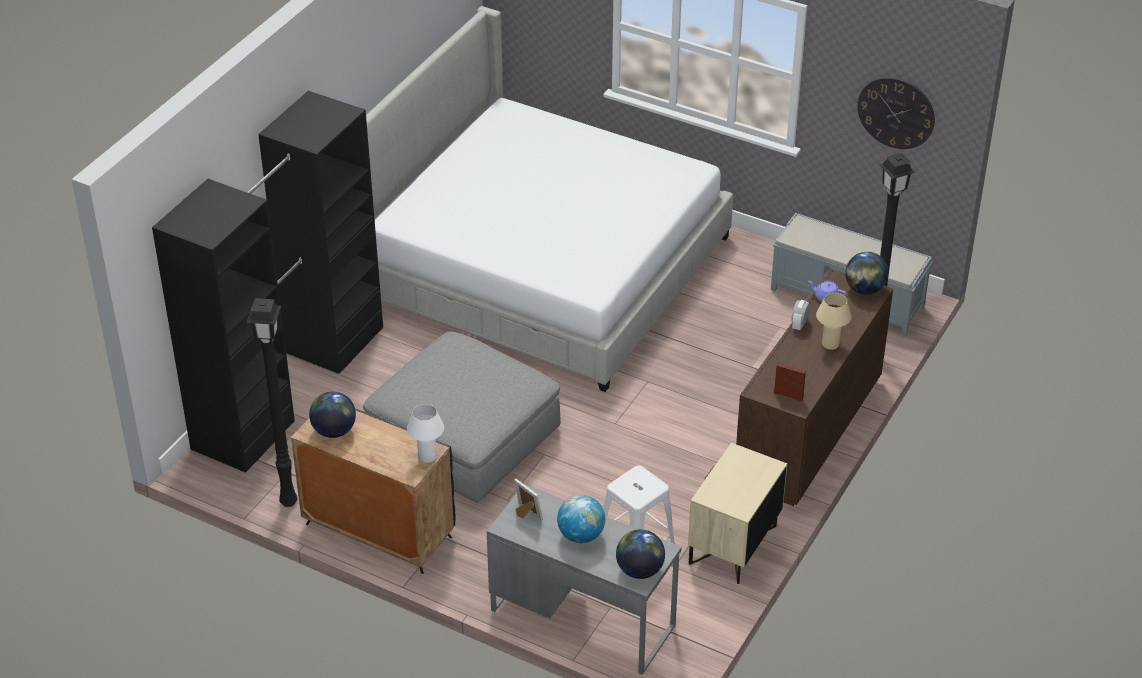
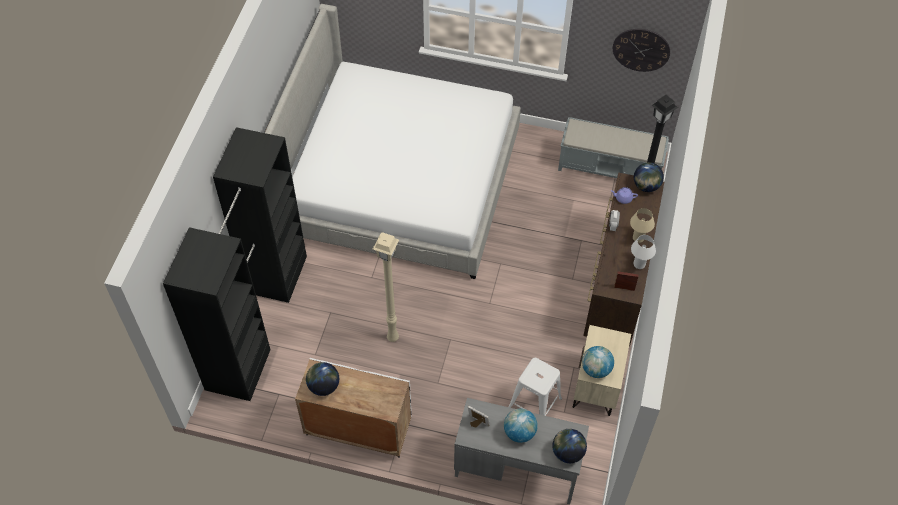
camera: 15 degrees left, 15 degrees up
black floor lamp [247,298,297,507] -> none
black cabinet [291,408,455,574] -> white cabinet [295,358,412,458]
grey ottoman [363,331,561,502] -> beige floor lamp [373,232,399,342]
white table lamp [407,404,444,463] -> white table lamp moved to [631,235,656,269]
none -> globe [582,346,614,378]

